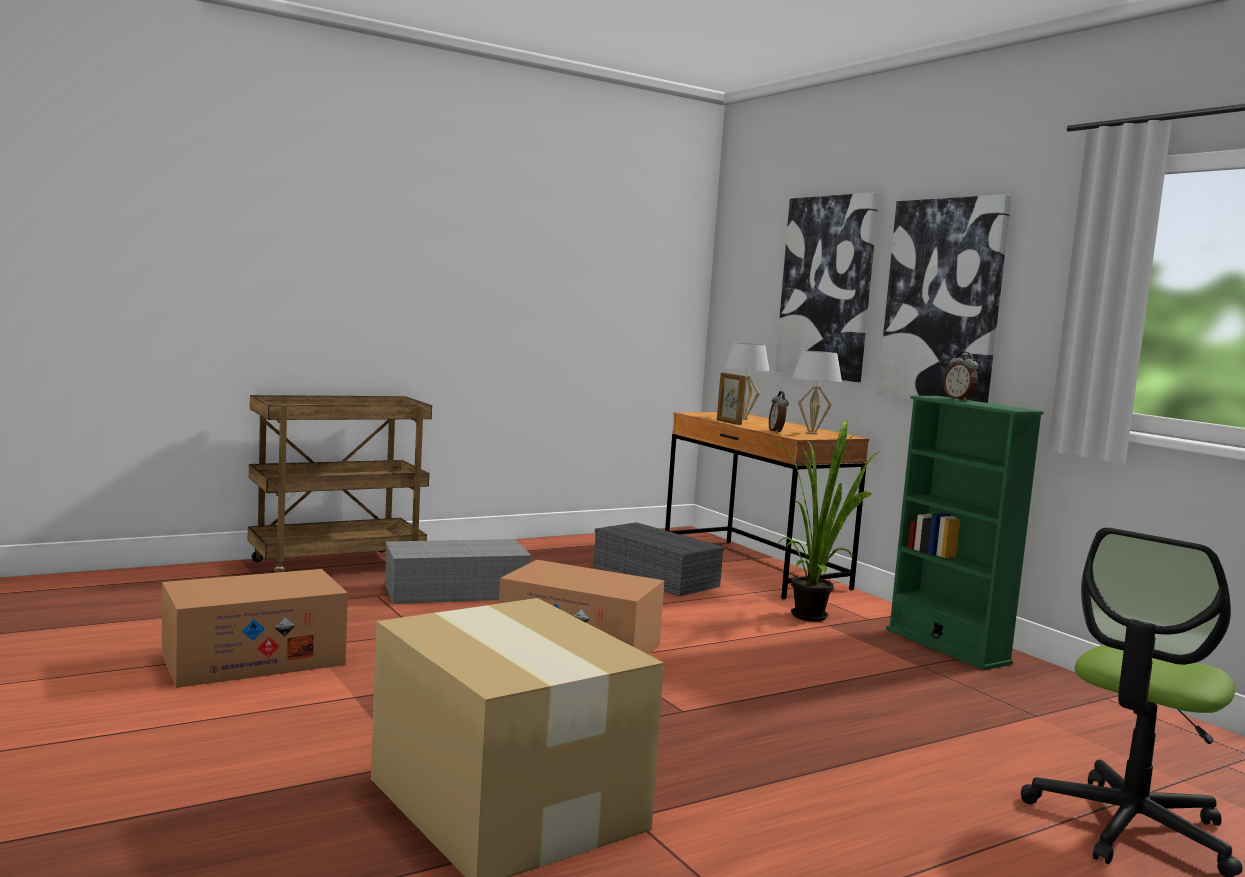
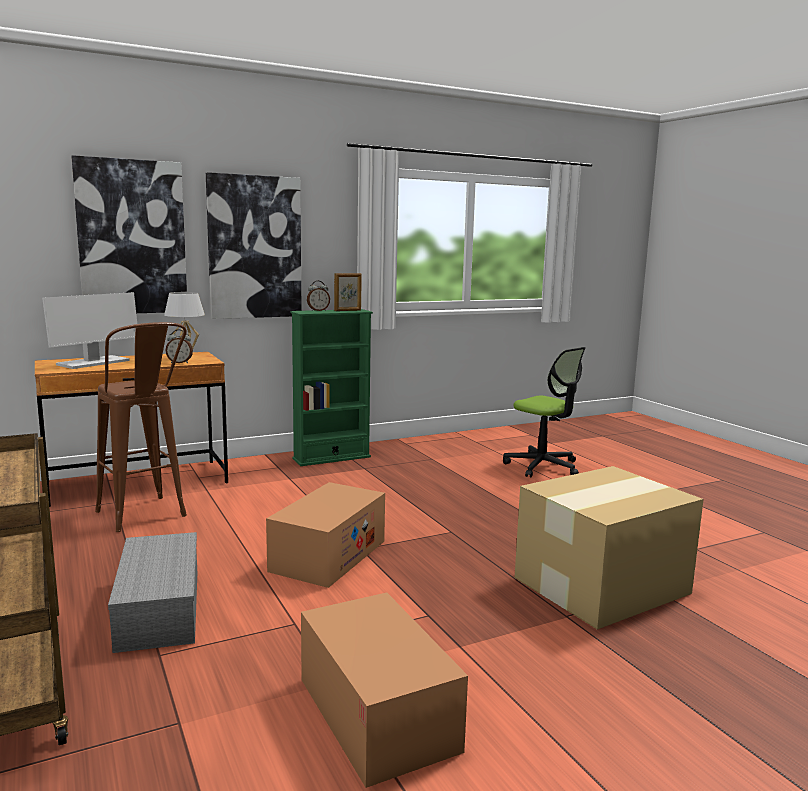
camera: 85 degrees left, 5 degrees up
grey storage box [593,522,725,596] -> brown stool [95,322,187,532]
picture frame [717,373,746,425] -> picture frame moved to [334,273,362,311]
white table lamp [725,343,770,420] -> monitor [42,292,137,369]
potted plant [772,420,880,622] -> none

